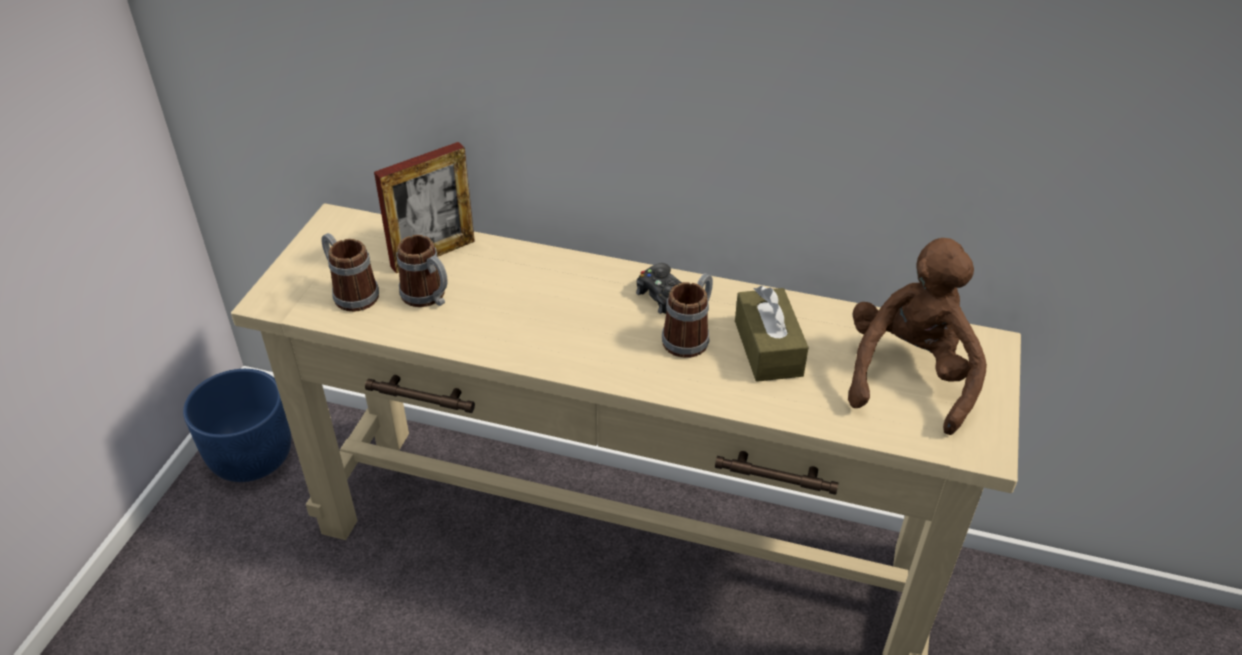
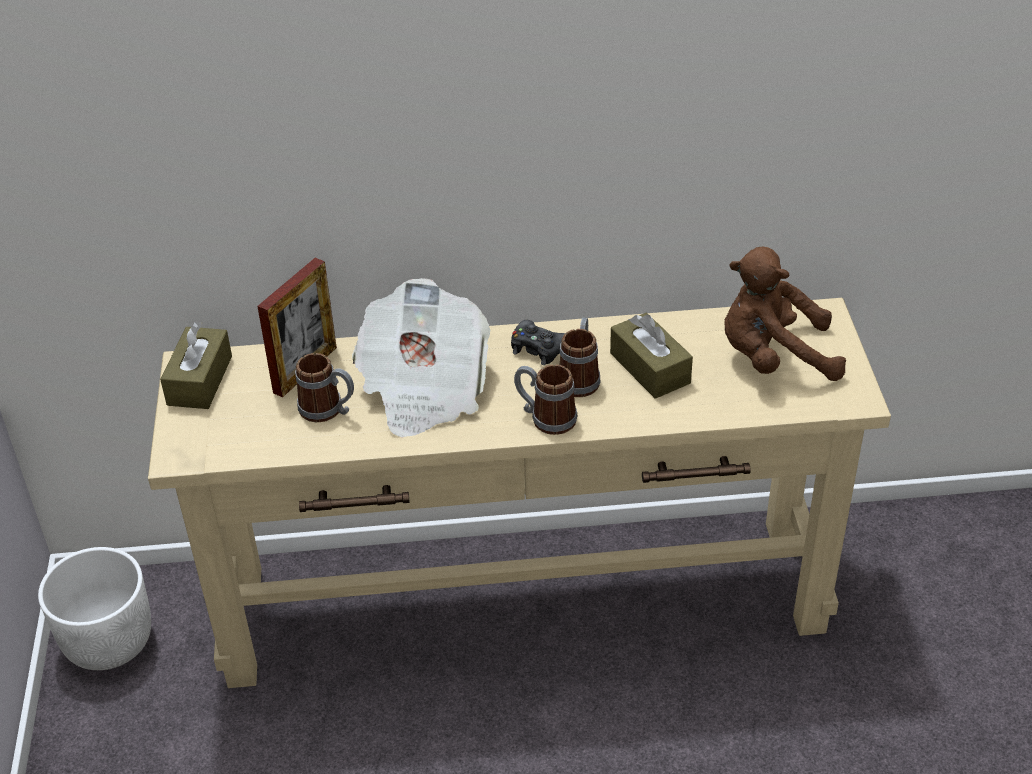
camera: 20 degrees left, 0 degrees up
blue planter [183,369,291,482] -> white planter [38,547,151,670]
mug [321,233,379,312] -> mug moved to [514,364,577,435]
brown plush toy [848,238,987,435] -> brown plush toy turned 90 degrees counterclockwise [724,247,846,381]
none -> brown tissue box [160,322,232,409]
none -> newspaper [352,278,491,438]

